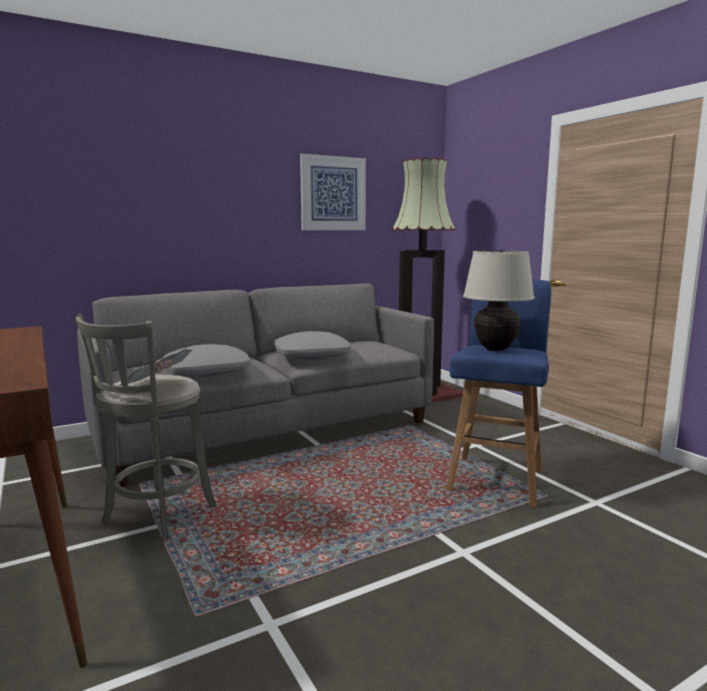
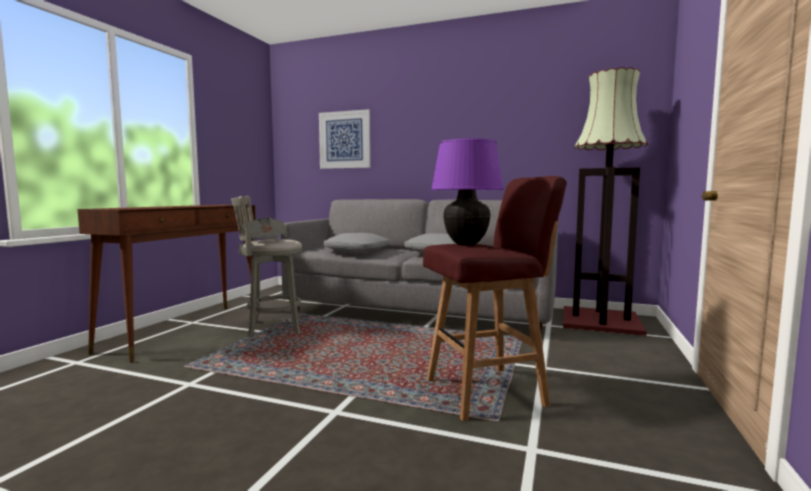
camera: 50 degrees right, 5 degrees down
picture [300,154,366,230] -> picture moved to [319,109,371,169]
blue stool [446,279,551,507] -> red stool [423,176,567,421]
beige table lamp [463,250,535,351] -> purple table lamp [431,138,504,245]

